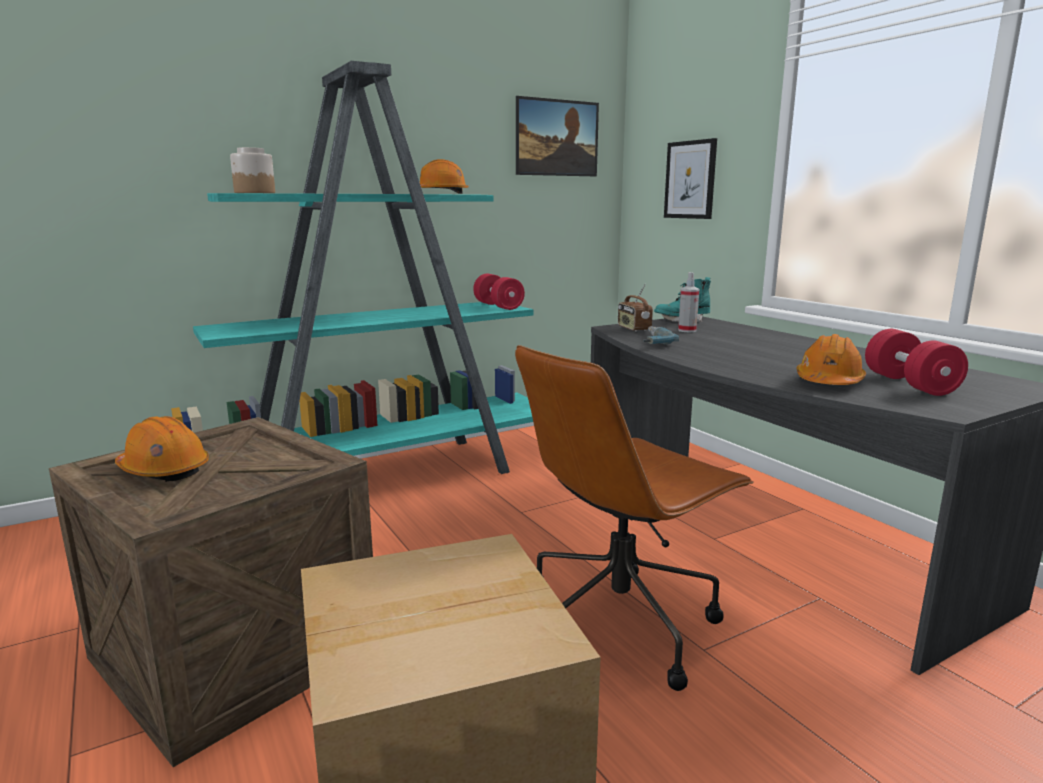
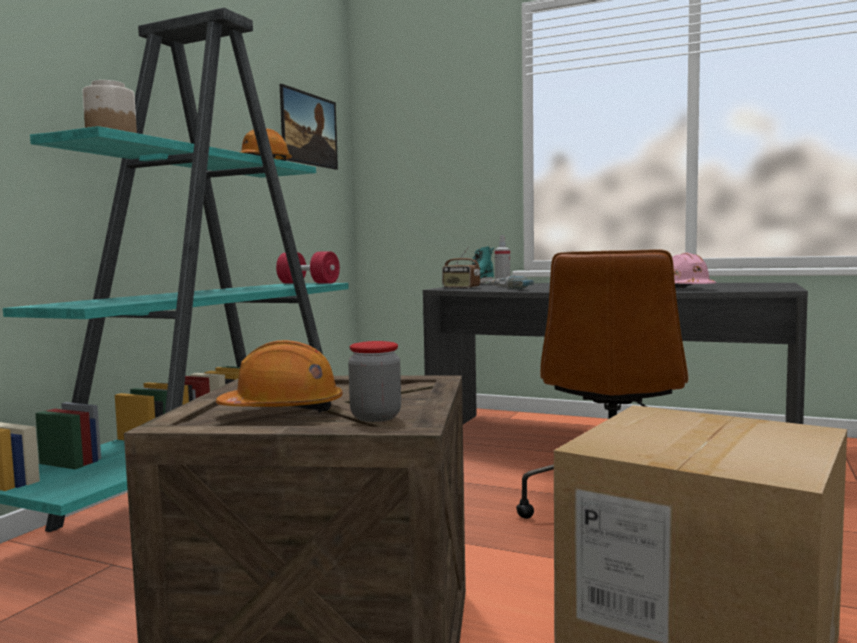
camera: 35 degrees left, 10 degrees down
picture [664,138,717,219] -> none
orange hard hat [796,334,866,385] -> pink hard hat [672,253,716,288]
red dumbbell [865,329,968,396] -> none
none -> jar [348,341,401,422]

